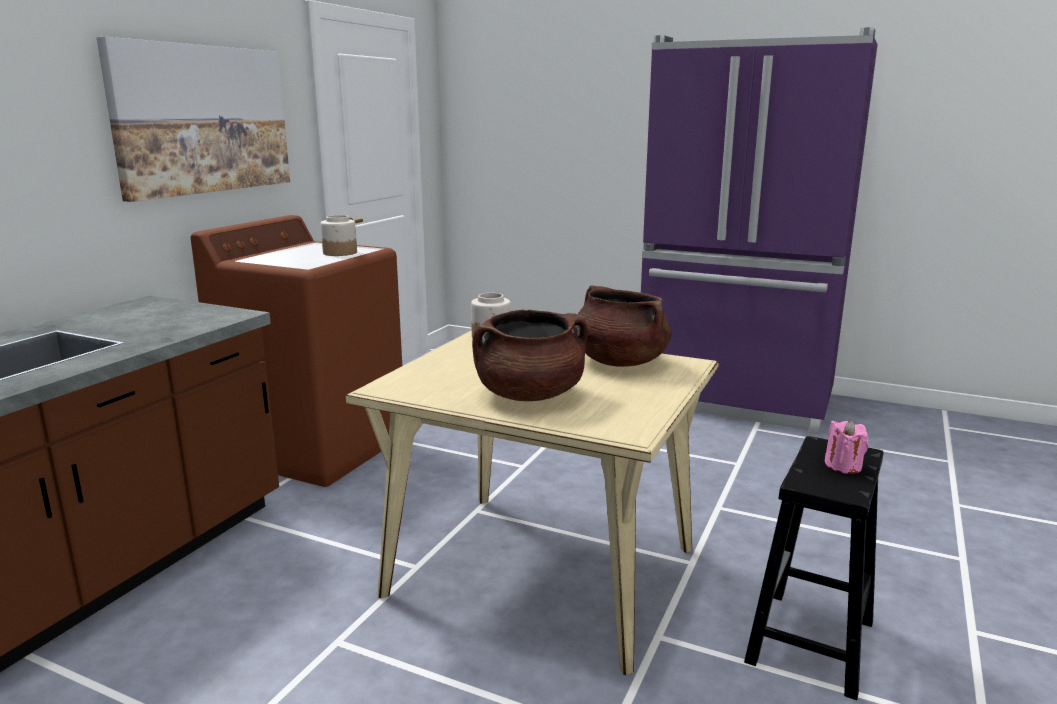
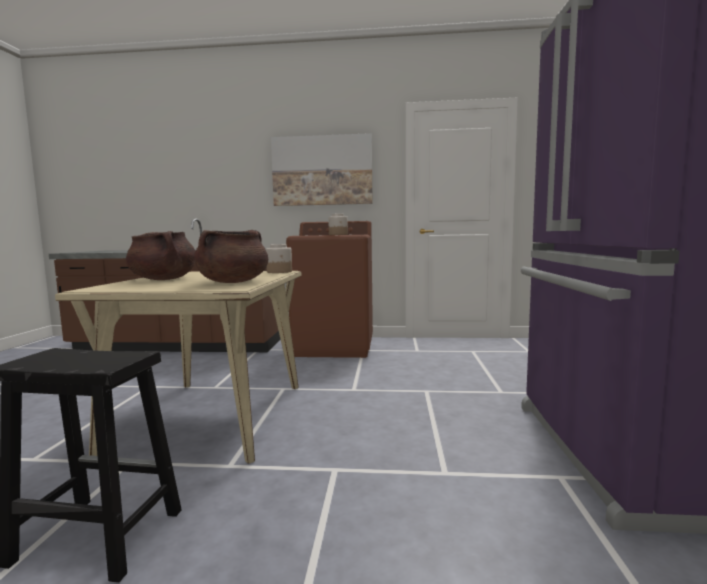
camera: 70 degrees right, 10 degrees down
pink candle [825,420,869,474] -> none

